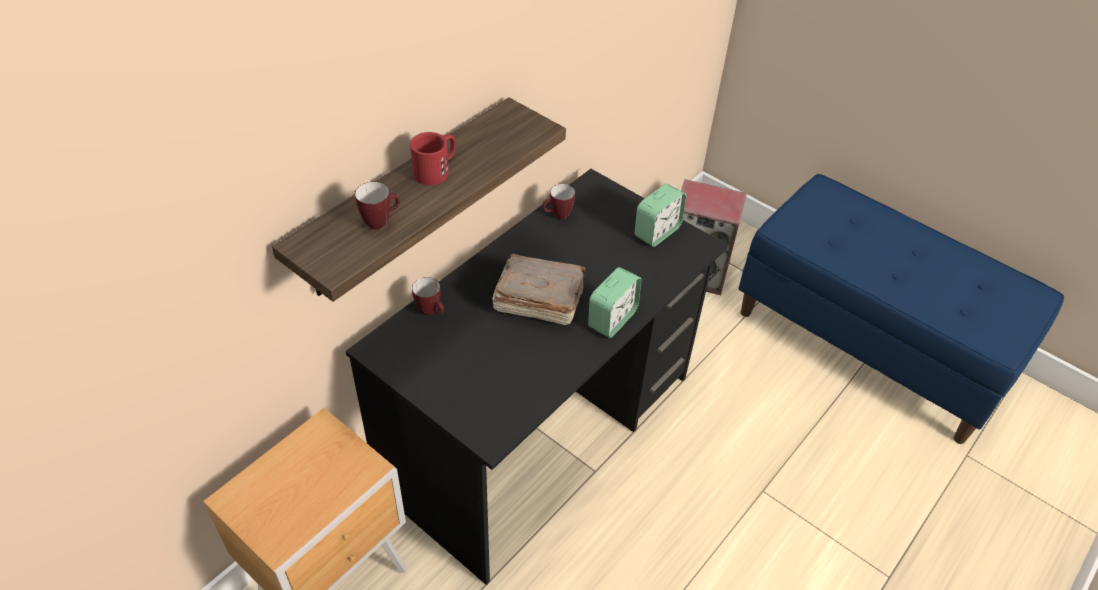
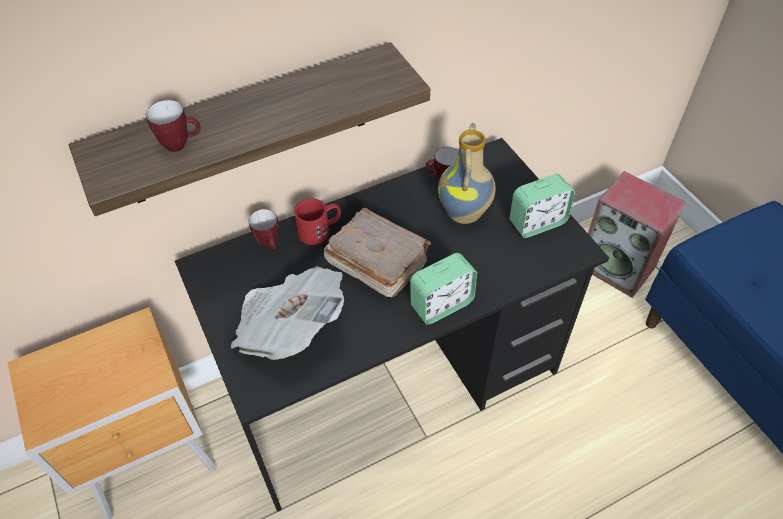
camera: 25 degrees right, 5 degrees up
red mug [410,132,456,186] -> red mug moved to [294,198,341,245]
none -> newspaper [230,266,344,360]
none -> vase [438,123,496,224]

